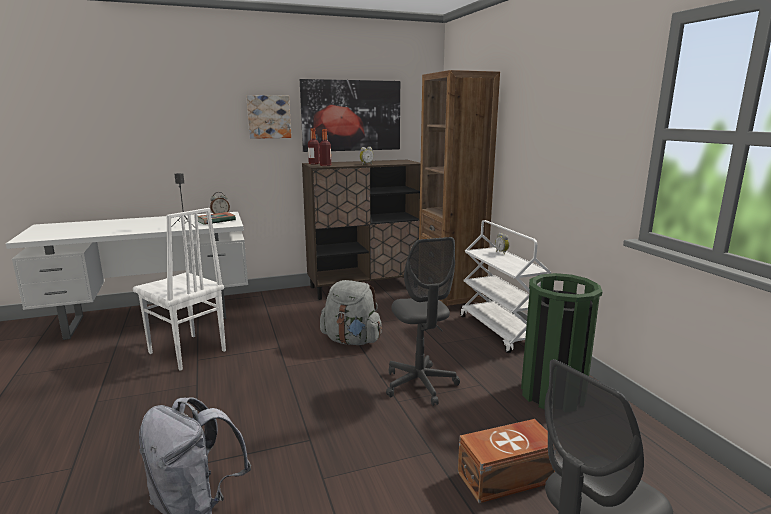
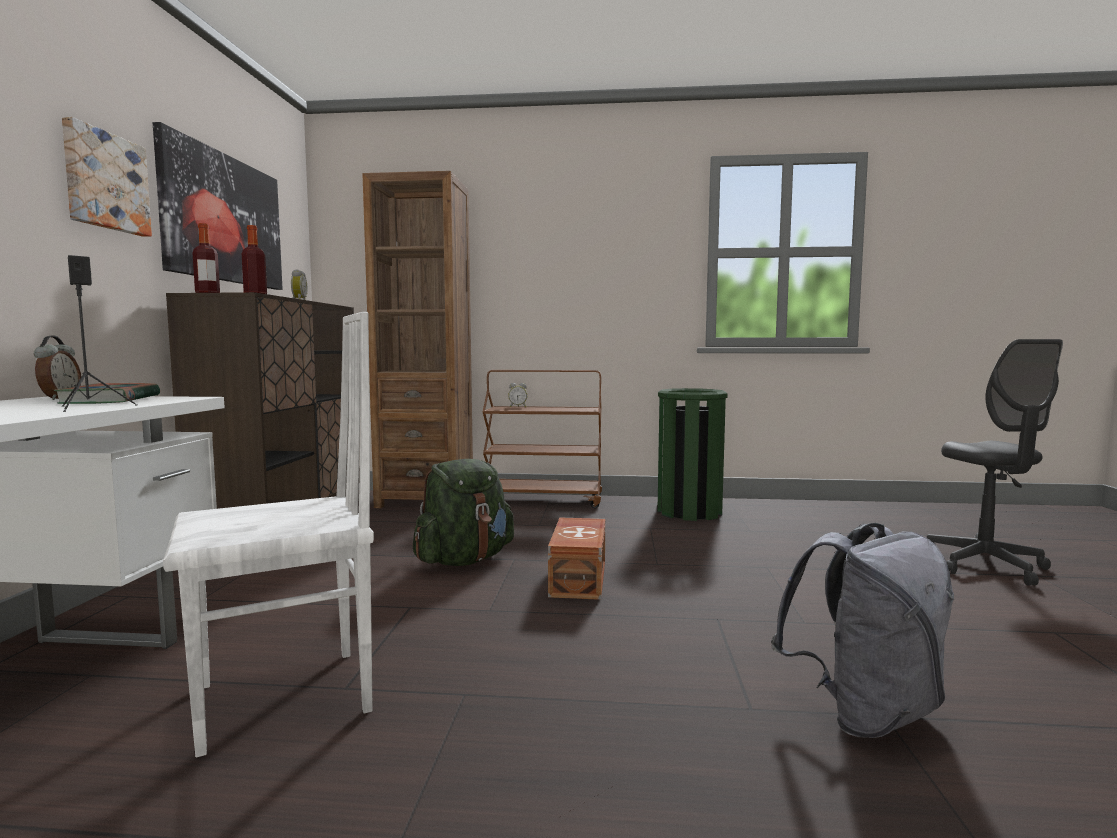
camera: 65 degrees left, 10 degrees down
grey backpack [320,280,382,345] -> green backpack [412,459,514,566]
grey office chair [386,237,460,406] -> none
brown storage box [458,419,555,503] -> brown storage box moved to [548,517,605,600]
white cart [460,220,552,353] -> brown cart [483,370,602,508]

